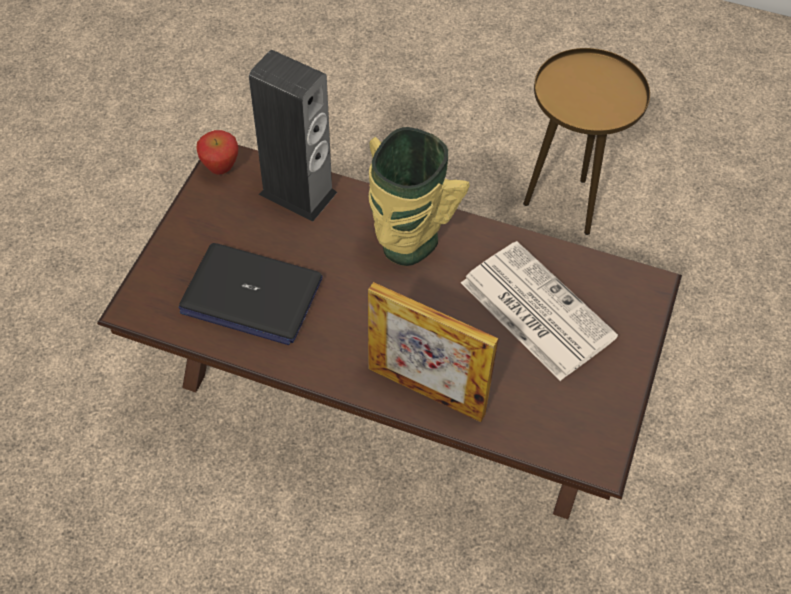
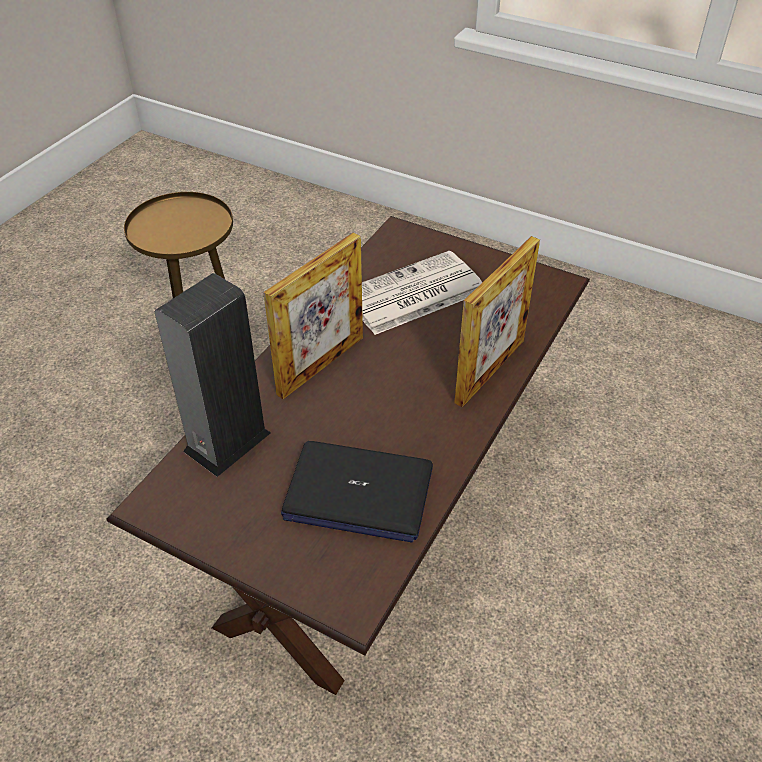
camera: 80 degrees left, 10 degrees down
laptop [179,243,323,345] -> laptop turned 75 degrees clockwise [281,441,433,543]
apple [196,130,239,175] -> none
vase [369,127,470,266] -> picture frame [263,232,363,399]

